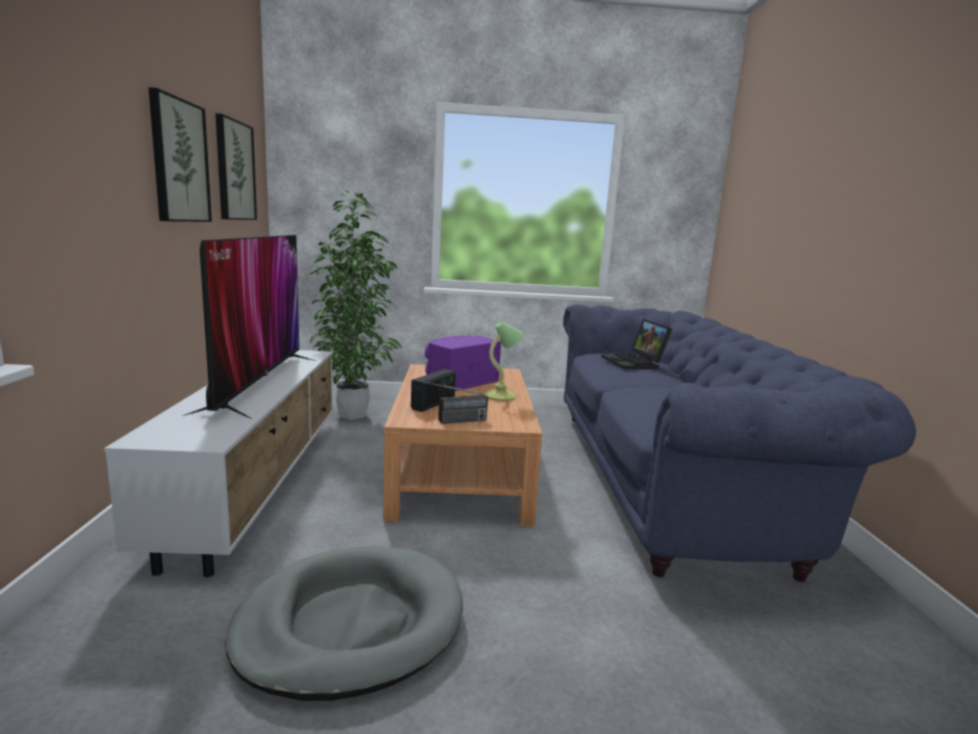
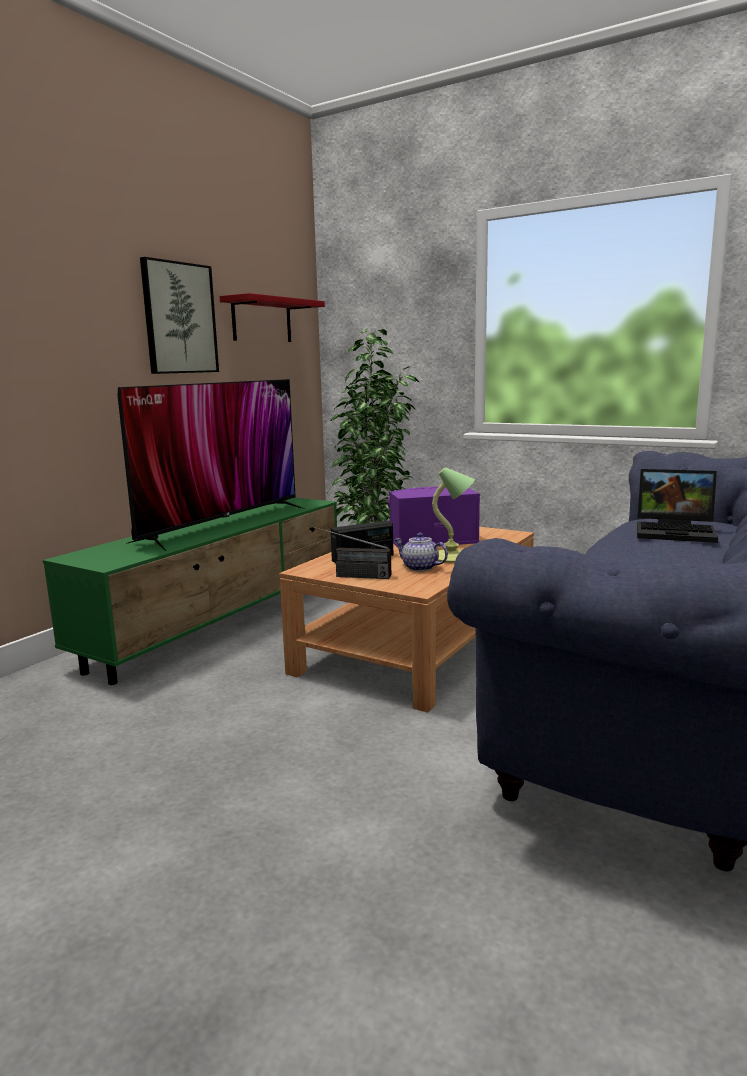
camera: 35 degrees right, 0 degrees up
white tv stand [104,350,333,577] -> green tv stand [43,498,337,685]
picture [215,113,257,220] -> red shelf [219,293,325,342]
grey dog bed [225,546,463,701] -> none
laptop [602,319,672,369] -> laptop turned 90 degrees counterclockwise [637,469,718,543]
none -> teapot [394,533,448,571]

